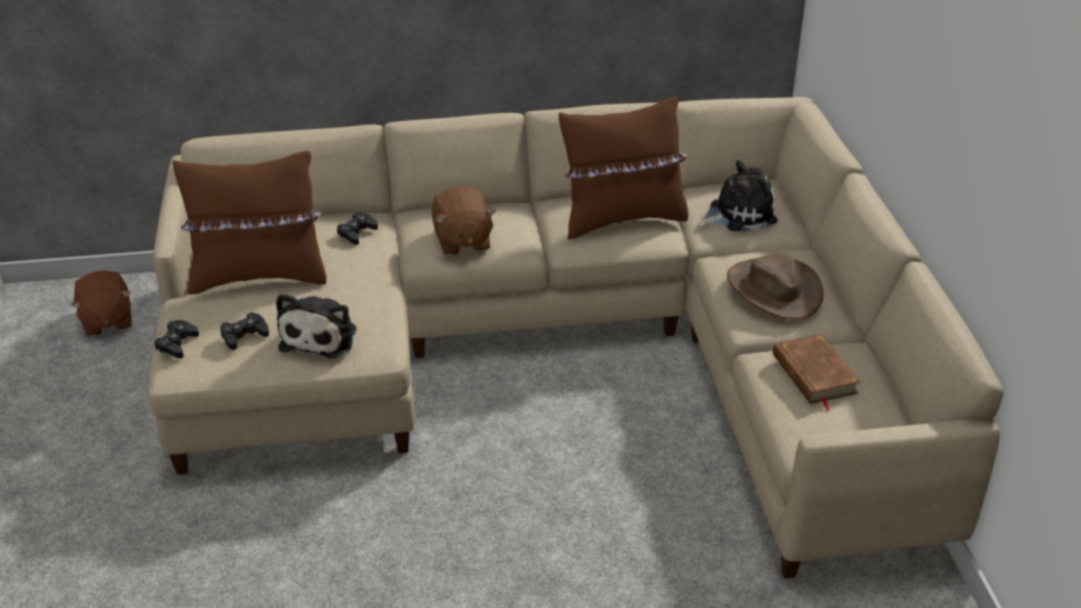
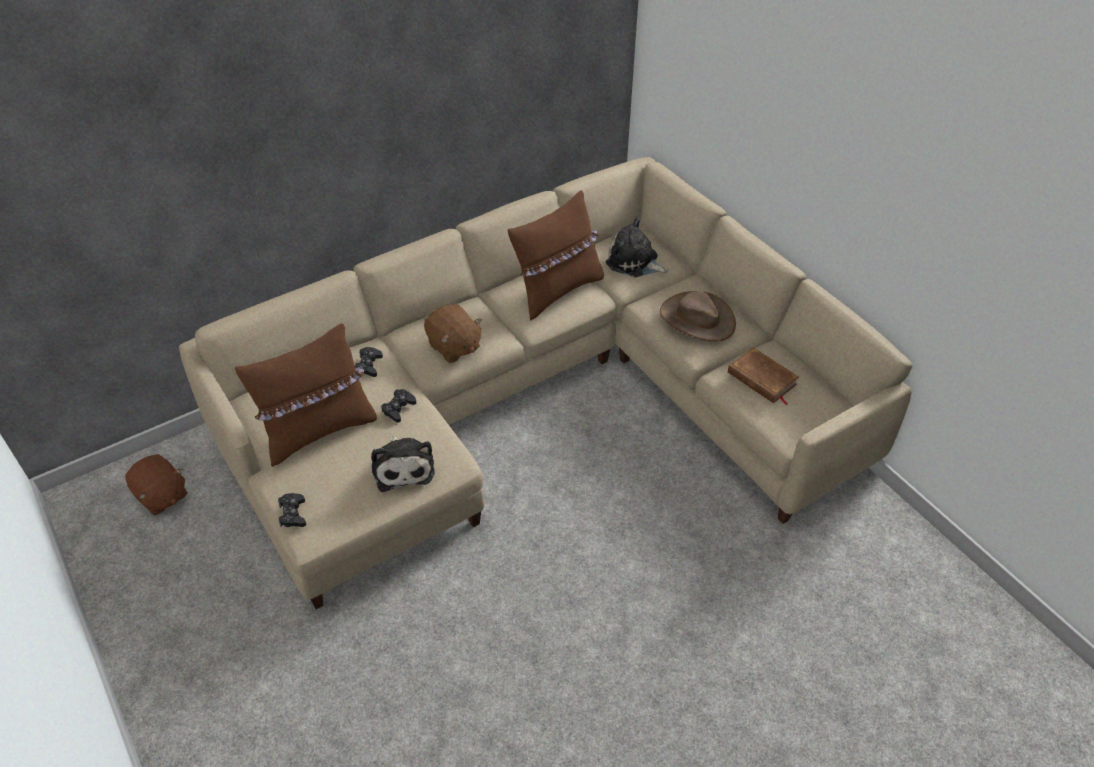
camera: 25 degrees left, 10 degrees up
black game controller [220,312,269,350] -> black game controller moved to [381,389,416,423]
plush toy [698,160,778,231] -> plush toy turned 105 degrees counterclockwise [606,217,669,277]

